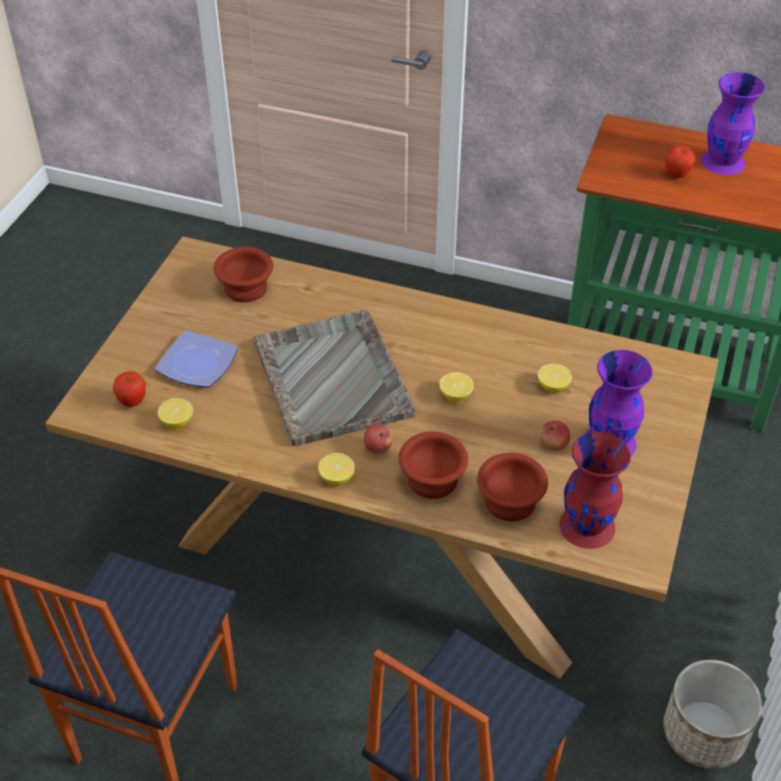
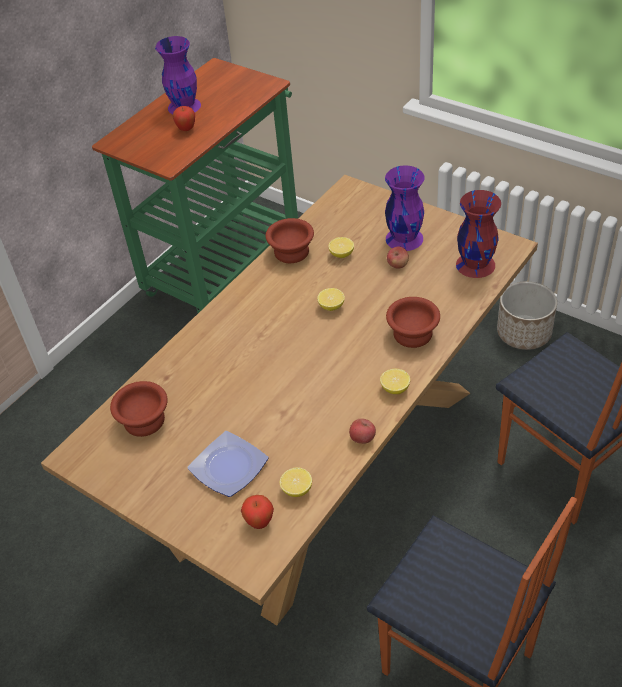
camera: 70 degrees left, 0 degrees up
grey tray [253,310,416,446] -> none
apple [364,424,393,454] -> apple moved to [349,418,376,444]
brown bowl [477,453,548,521] -> brown bowl moved to [266,218,314,263]

